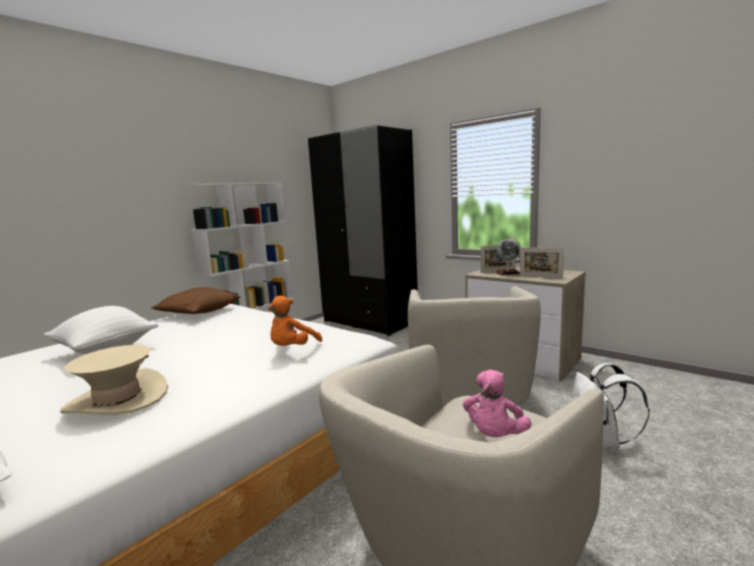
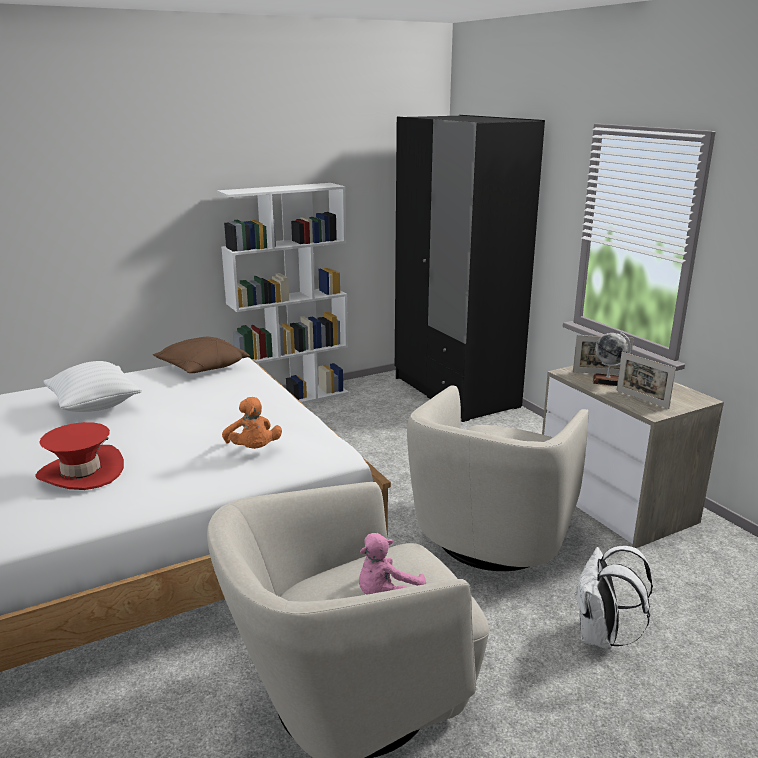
camera: 20 degrees right, 10 degrees up
beige hat [60,345,168,415] -> red hat [35,422,124,490]
orange plush toy [268,296,322,346] -> orange plush toy turned 75 degrees counterclockwise [222,397,282,449]

